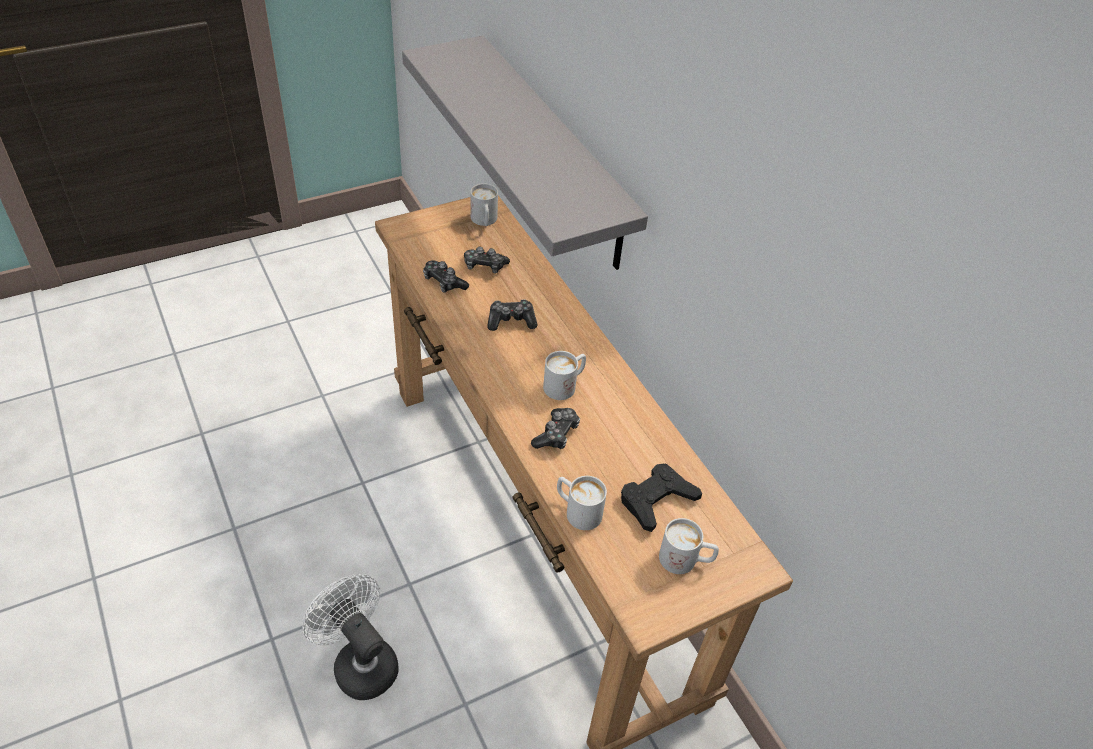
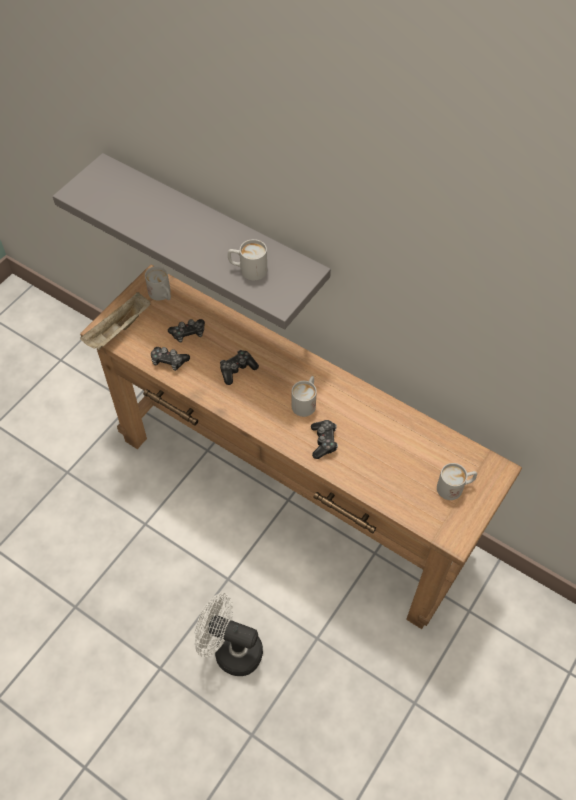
camera: 25 degrees left, 10 degrees up
white mug [557,476,607,530] -> white mug moved to [228,239,267,280]
black game controller [621,463,702,532] -> none
none -> beige tray [80,292,151,350]

